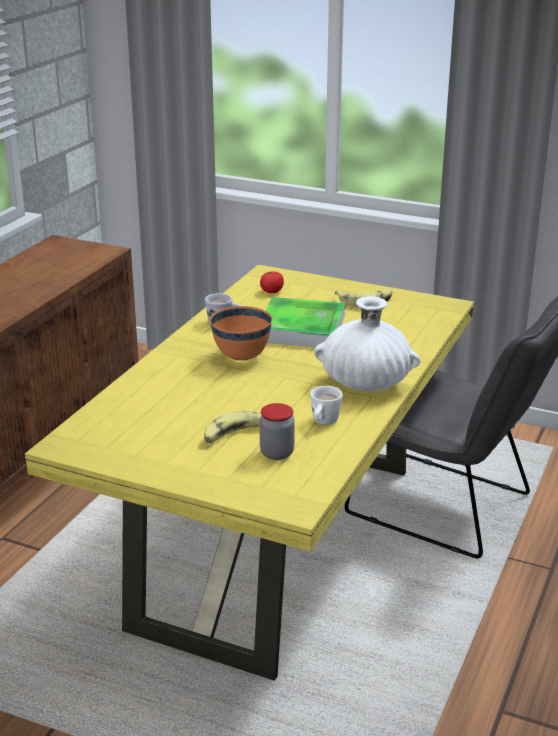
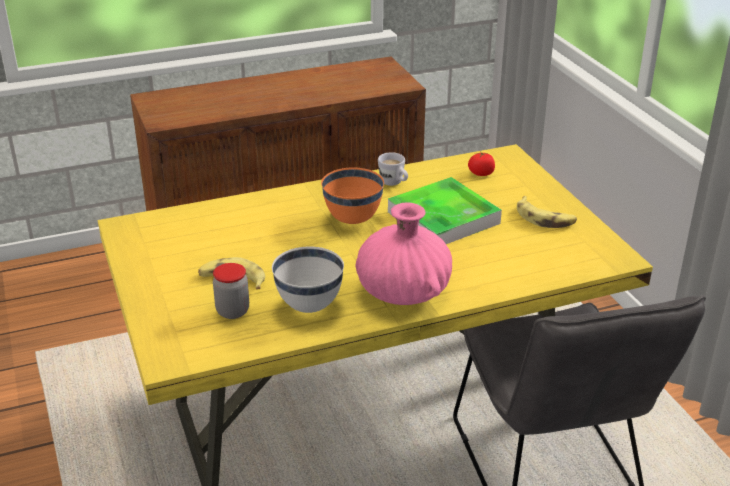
camera: 45 degrees right, 5 degrees up
white mug [310,386,343,425] -> white bowl [272,246,344,313]
white vase [314,296,421,392] -> pink vase [356,203,452,305]

